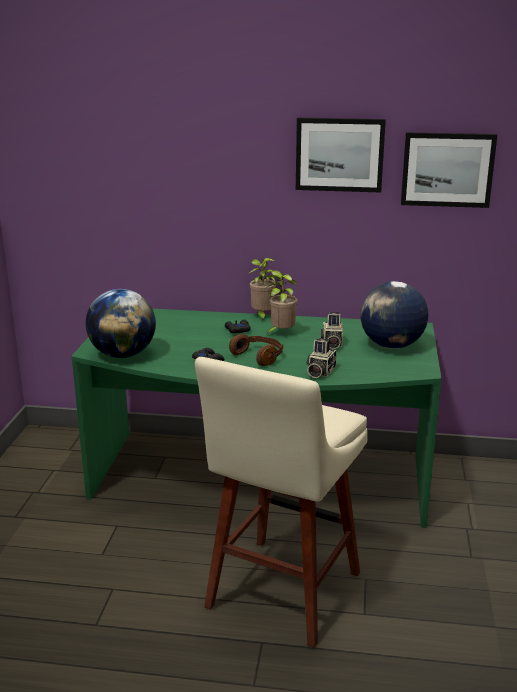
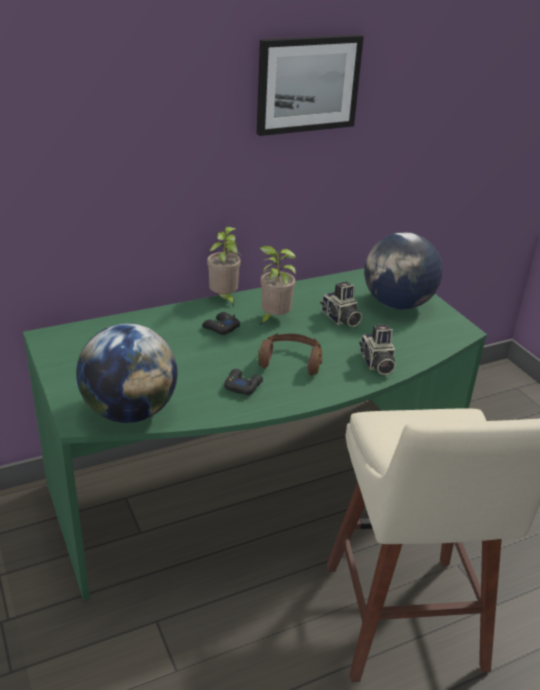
camera: 35 degrees left, 10 degrees up
picture [401,132,497,208] -> none

